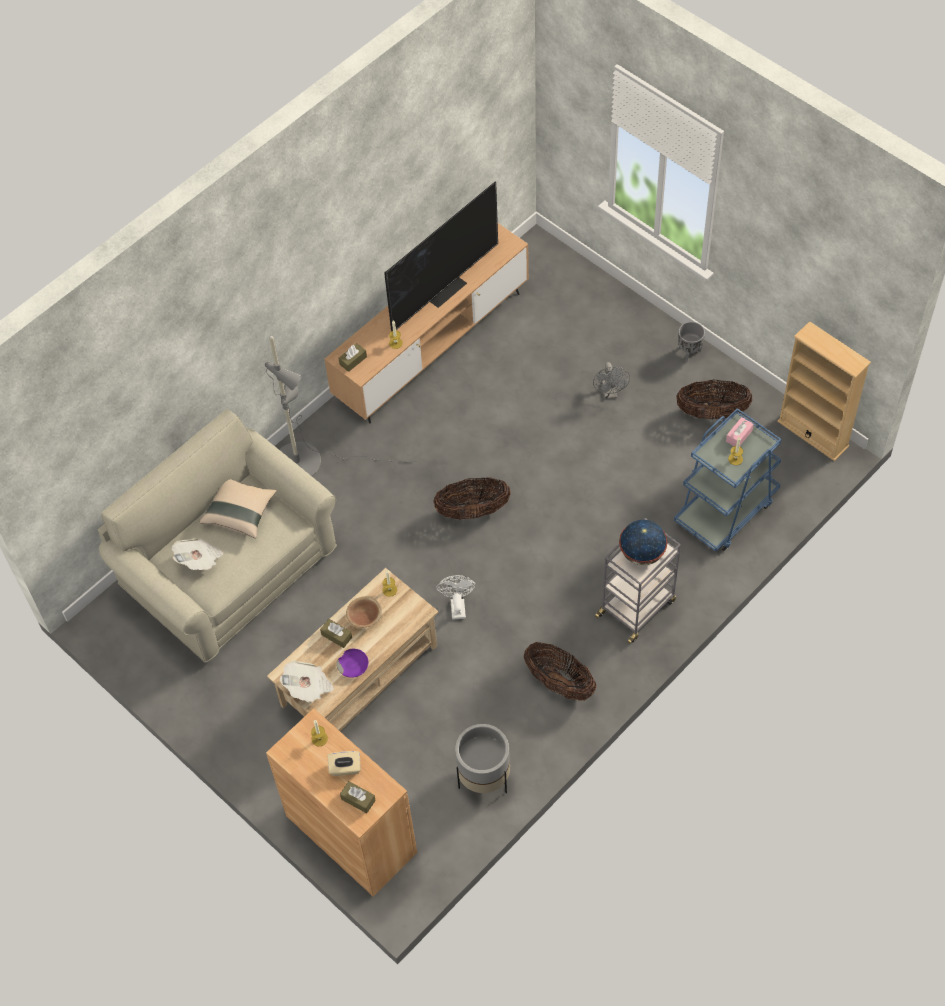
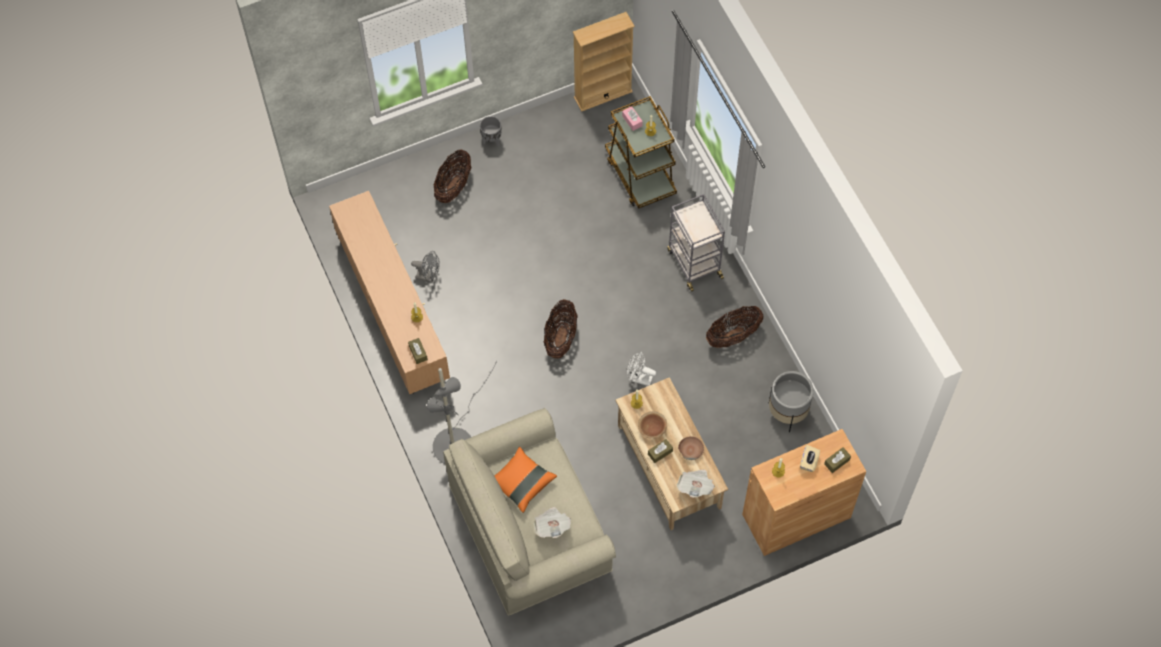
camera: 70 degrees left, 5 degrees up
beige pillow [199,479,277,539] -> orange pillow [494,447,557,513]
purple bowl [336,649,369,678] -> brown bowl [678,436,704,460]
television [384,181,498,331] -> none
grey fan [593,362,630,399] -> grey fan moved to [411,251,440,283]
globe [619,520,667,566] -> none
blue cart [674,408,782,552] -> brown cart [605,96,677,209]
basket [676,380,752,419] -> basket moved to [434,149,471,203]

